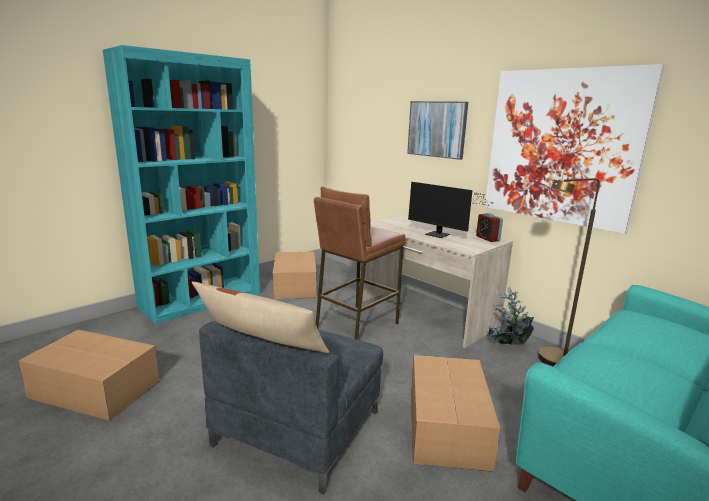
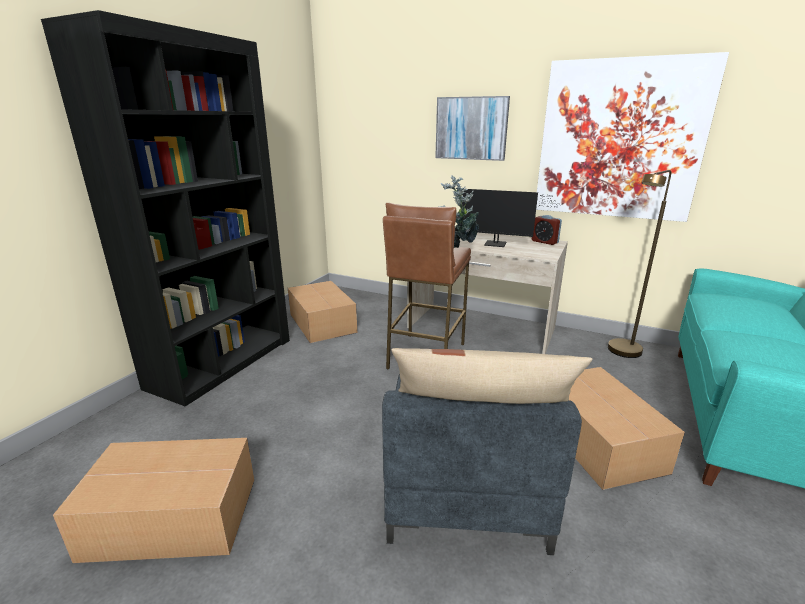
camera: 20 degrees left, 5 degrees up
turquoise bookcase [103,45,260,324] -> black bookcase [41,10,290,407]
potted plant [487,287,534,345] -> potted plant moved to [440,175,479,248]

